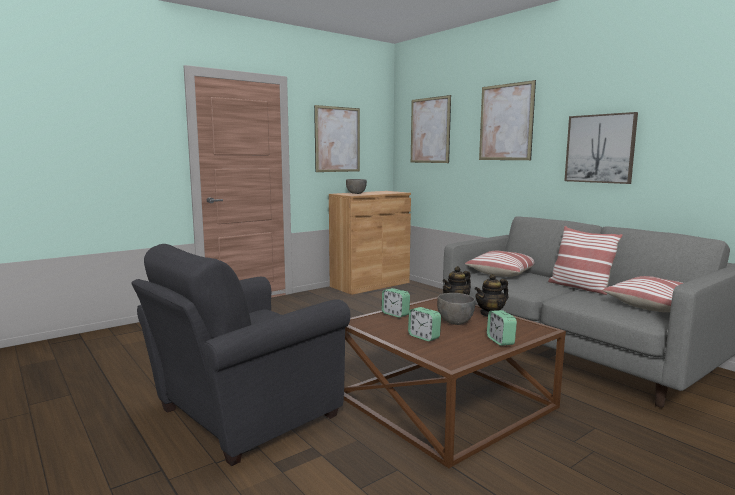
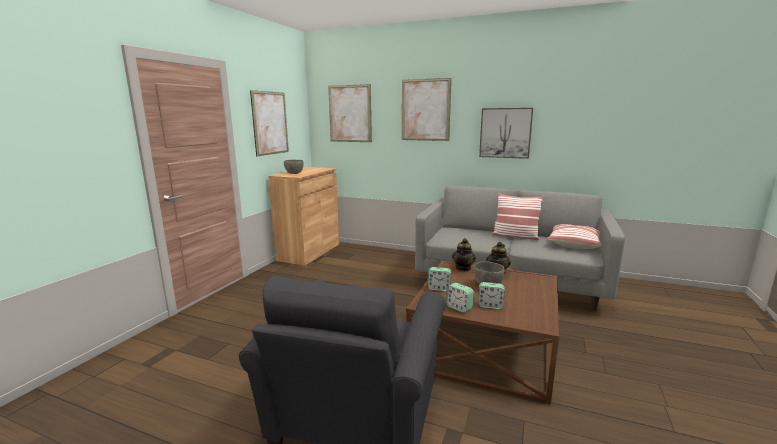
camera: 30 degrees left, 5 degrees up
pillow [465,251,534,277] -> none
alarm clock [487,310,517,346] -> alarm clock moved to [446,283,474,313]

